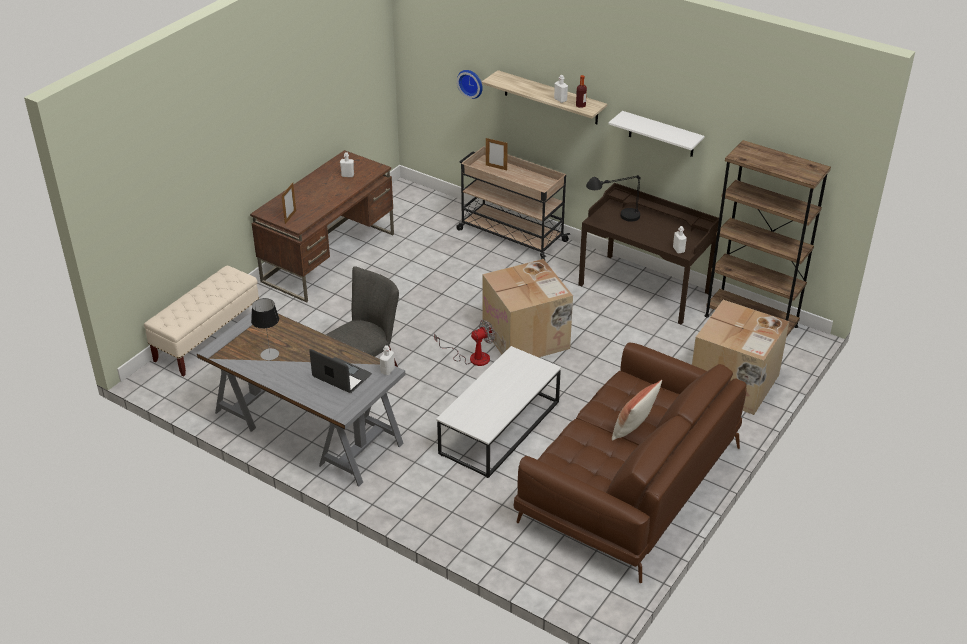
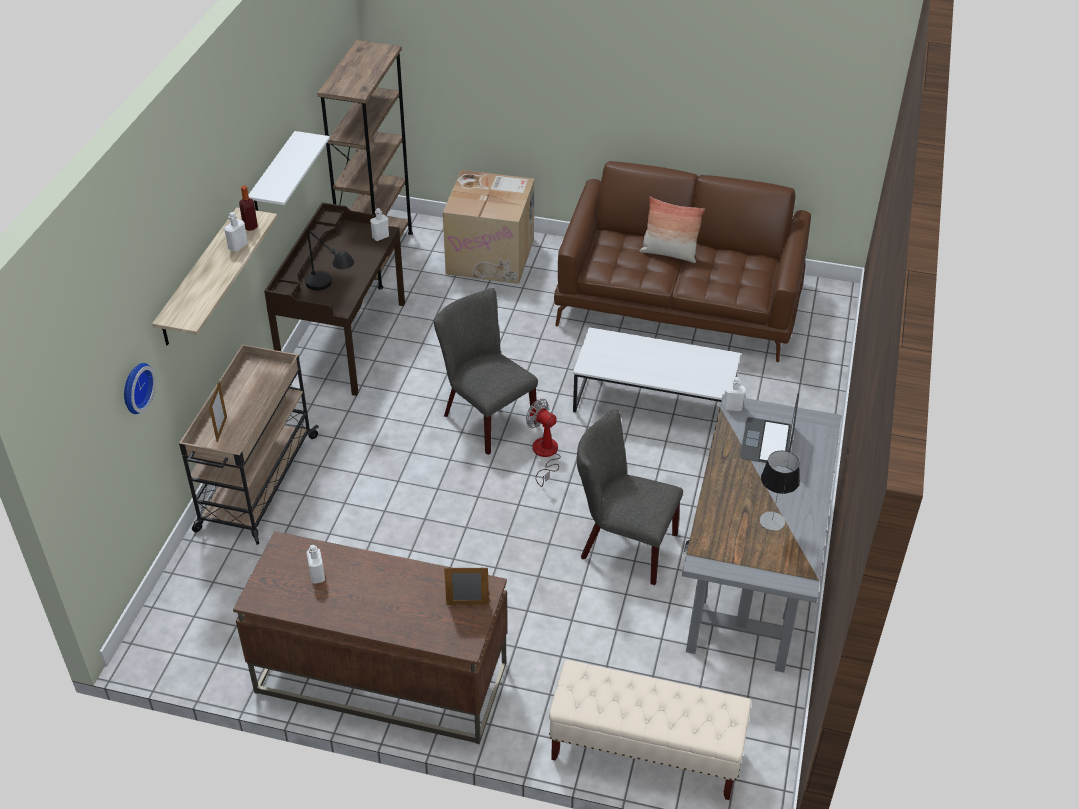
camera: 110 degrees left, 5 degrees up
cardboard box [483,259,573,357] -> grey chair [434,288,538,455]

